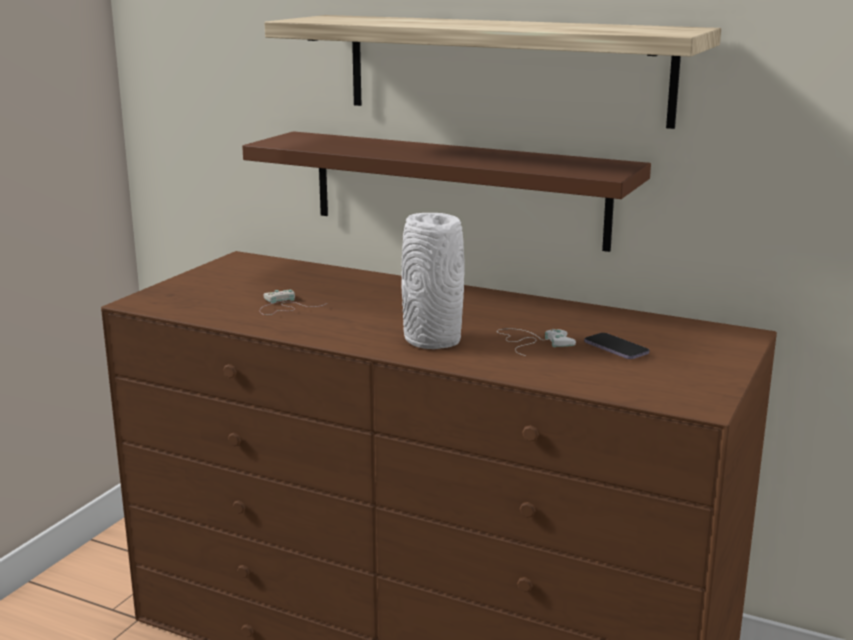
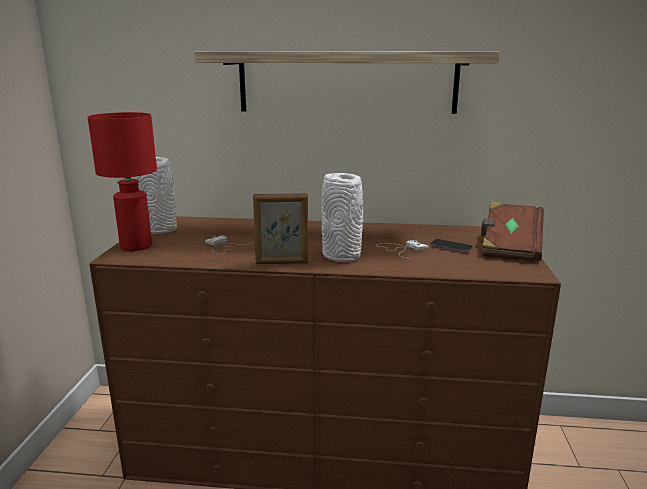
camera: 20 degrees left, 0 degrees up
brown shelf [242,131,651,252] -> none
none -> red table lamp [88,112,157,251]
none -> white vase [136,157,177,234]
none -> picture frame [253,193,308,264]
none -> brown book [481,201,544,261]

